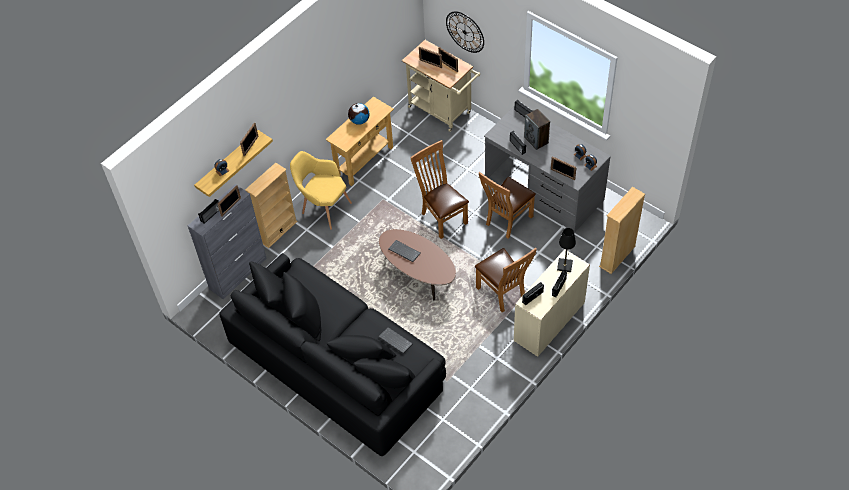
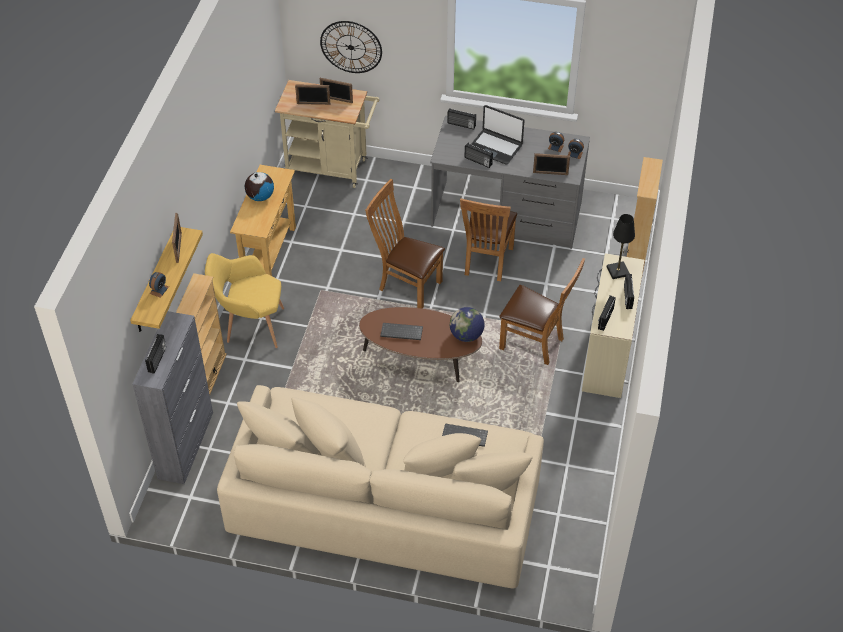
camera: 30 degrees left, 5 degrees down
picture frame [218,185,241,217] -> none
black sofa [219,253,446,456] -> beige sofa [217,385,544,588]
speaker [524,109,550,150] -> laptop [471,105,525,165]
none -> globe [450,307,484,342]

